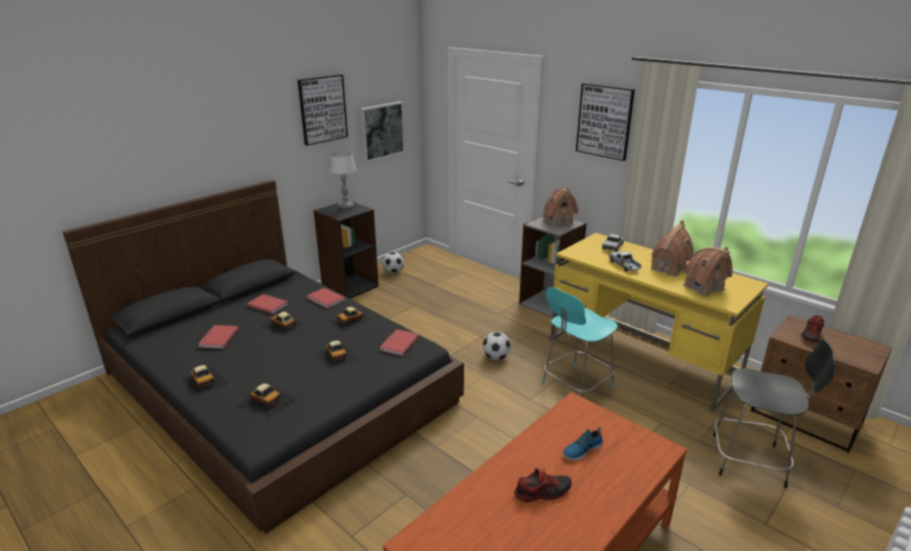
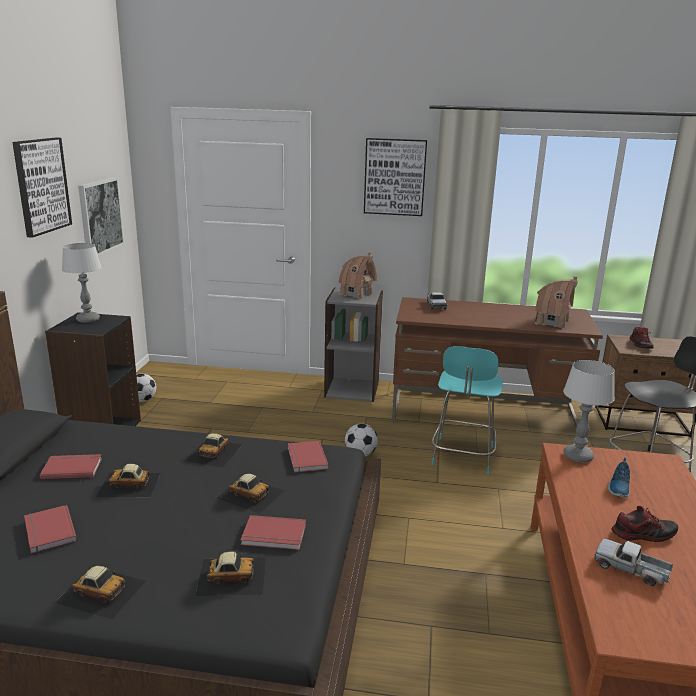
camera: 35 degrees left, 5 degrees down
red book [307,288,345,309] -> red book moved to [241,515,306,550]
shoe [514,468,572,502] -> shoe turned 45 degrees clockwise [611,506,678,542]
yellow desk [550,233,769,411] -> brown desk [392,297,603,427]
toy truck [609,251,641,272] -> toy truck moved to [594,539,673,586]
toy house [650,220,693,277] -> none
none -> table lamp [563,360,615,463]

